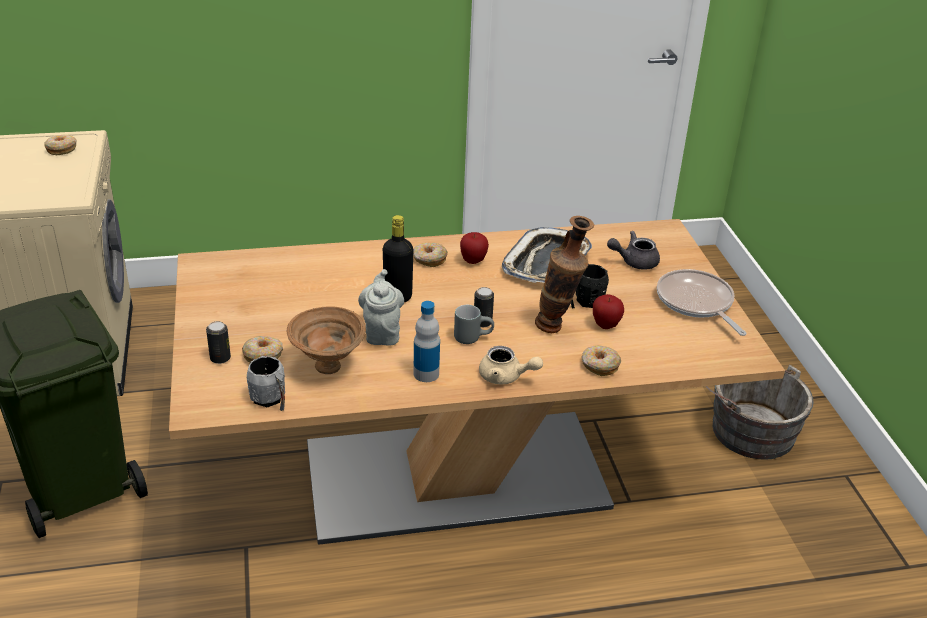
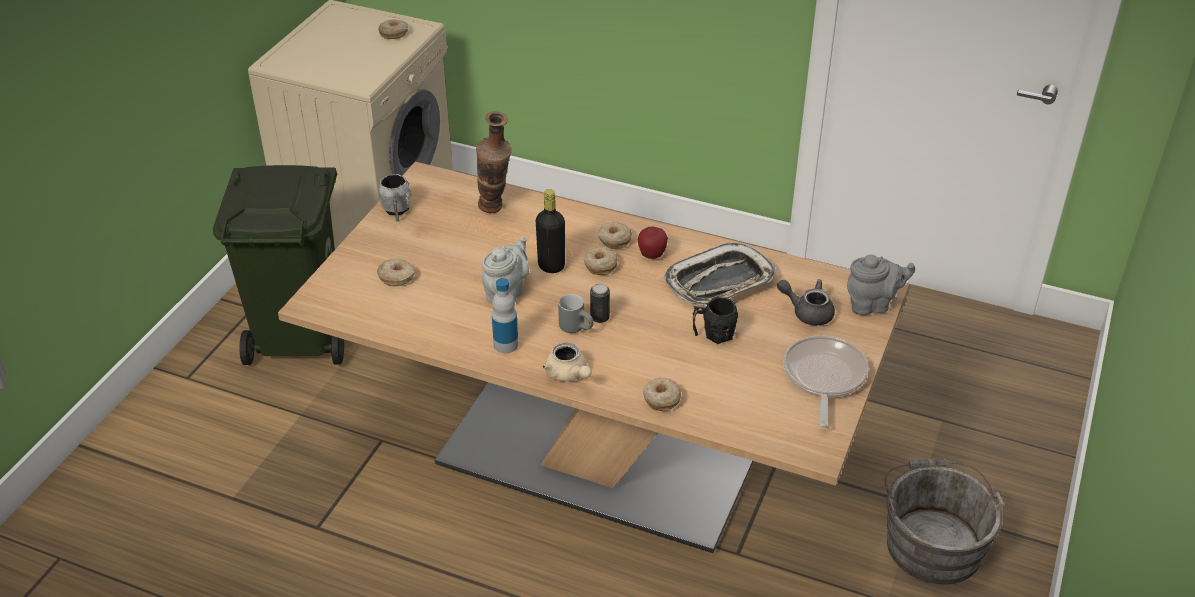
camera: 35 degrees right, 5 degrees up
can [206,321,231,364] -> none
grey mug [246,356,285,411] -> grey mug moved to [379,174,411,221]
brown bowl [287,306,366,374] -> none
vase [535,216,594,333] -> vase moved to [476,111,511,213]
apple [593,294,624,329] -> none
none -> donut [583,247,618,275]
none -> grey teapot [847,254,915,315]

